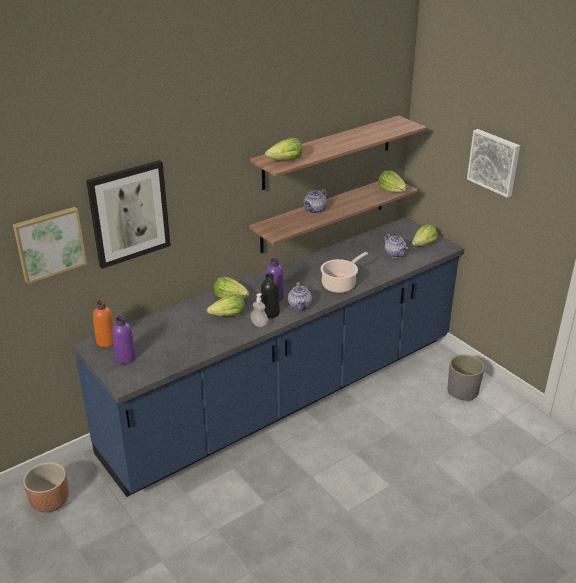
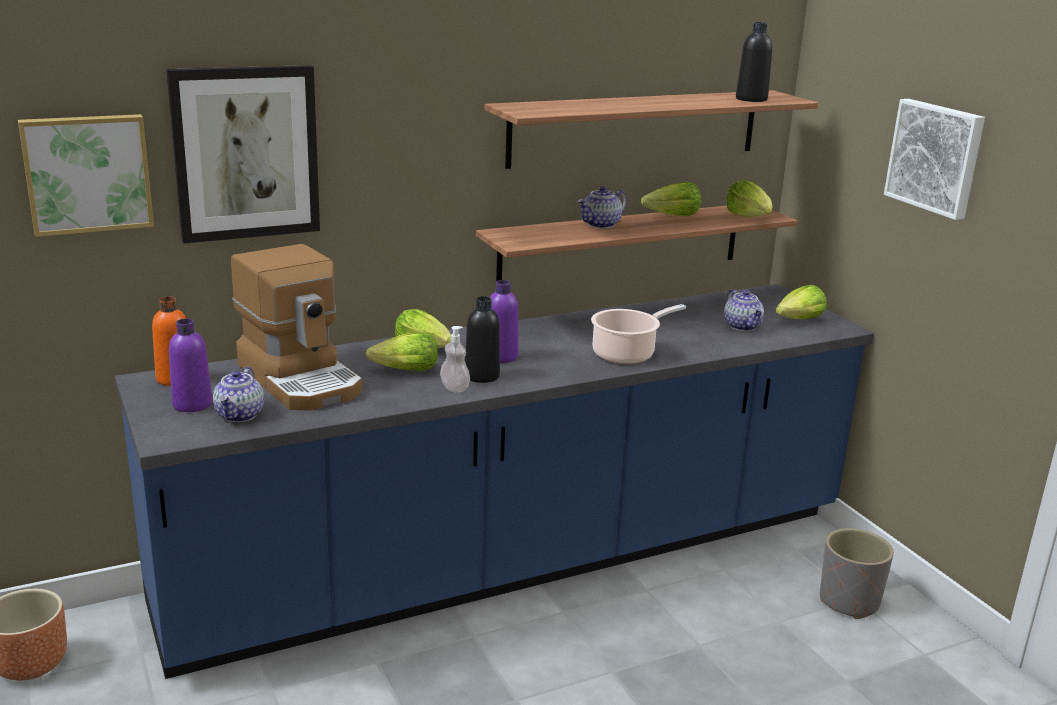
camera: 10 degrees right, 10 degrees down
lettuce [265,138,303,160] -> lettuce moved to [641,182,701,216]
teapot [288,282,312,311] -> teapot moved to [213,367,264,422]
none -> coffee machine [231,244,362,411]
none -> black bottle [736,22,772,102]

